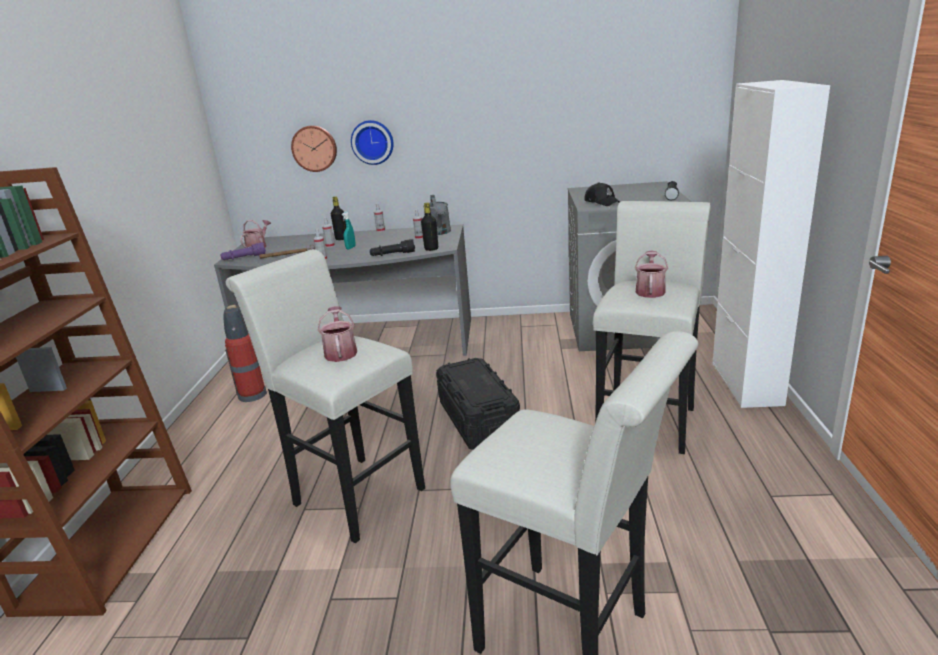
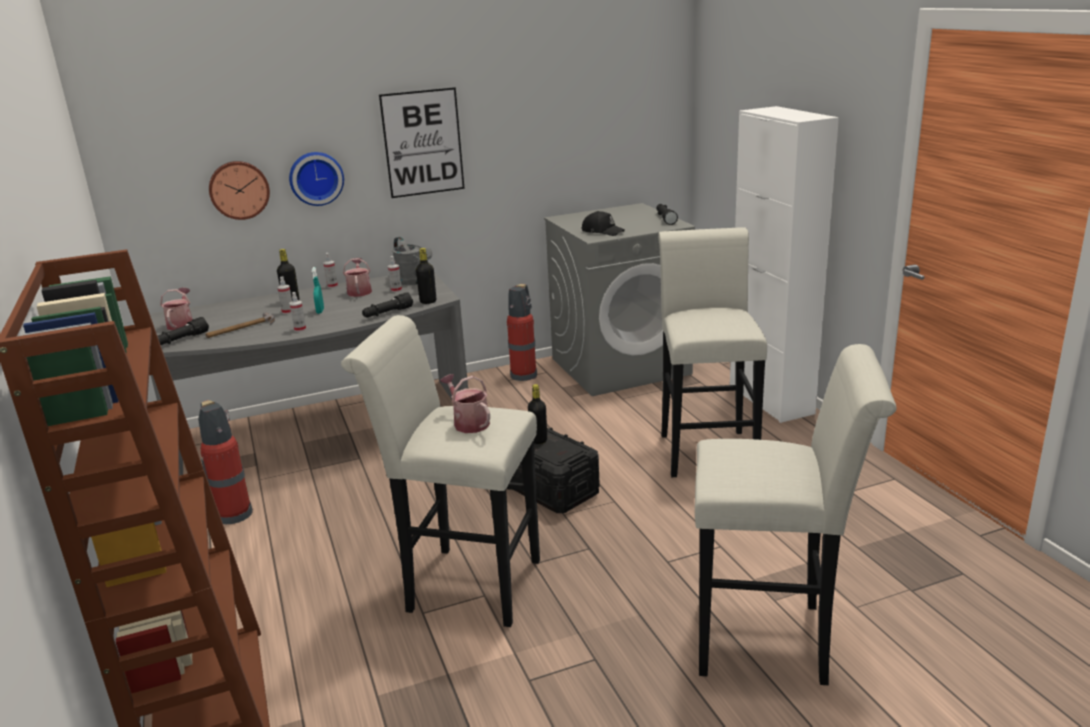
camera: 25 degrees left, 0 degrees up
purple flashlight [220,242,266,260] -> black flashlight [158,317,209,345]
watering can [635,251,668,298] -> watering can moved to [343,258,372,297]
none -> picture [379,87,465,198]
none -> fire extinguisher [507,284,537,381]
none -> black bottle [528,384,547,444]

